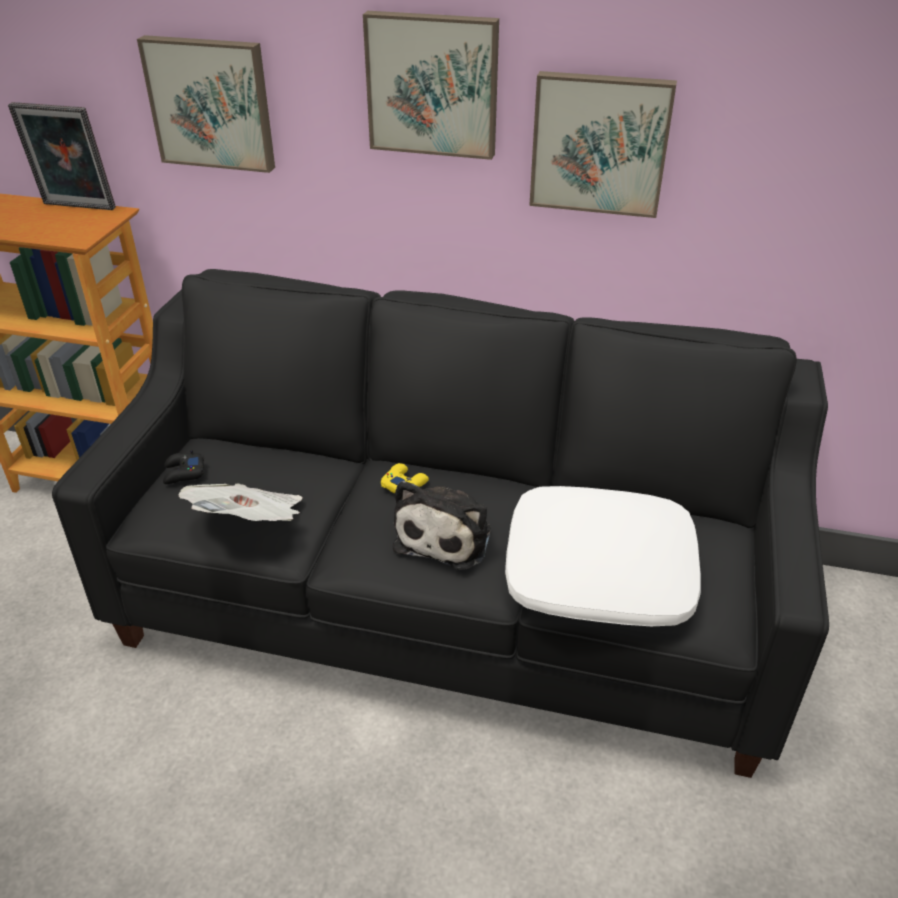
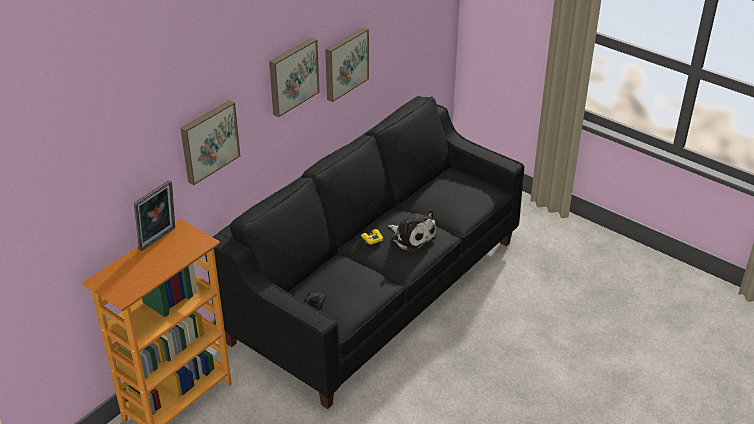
camera: 65 degrees left, 0 degrees up
newspaper [179,483,302,521] -> none
white pillow [505,486,701,626] -> none

